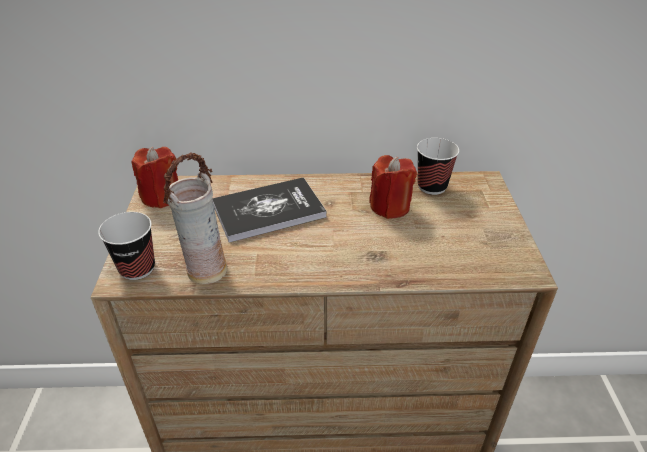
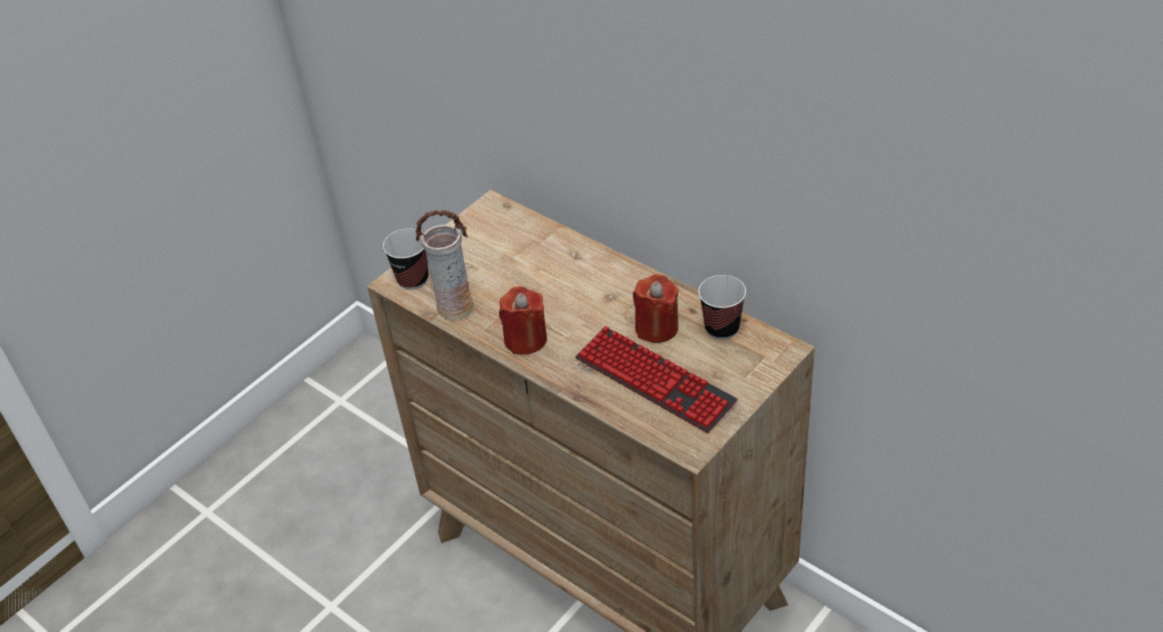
camera: 45 degrees right, 5 degrees up
red candle [131,147,178,208] -> red candle moved to [499,286,547,355]
book [212,177,327,242] -> none
none -> keyboard [575,326,738,433]

